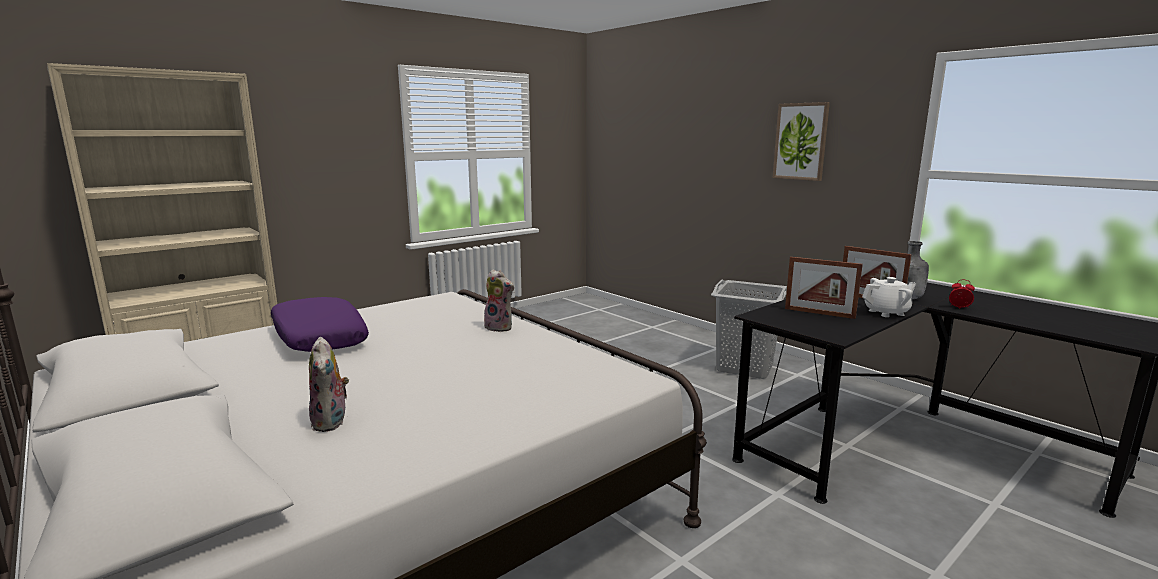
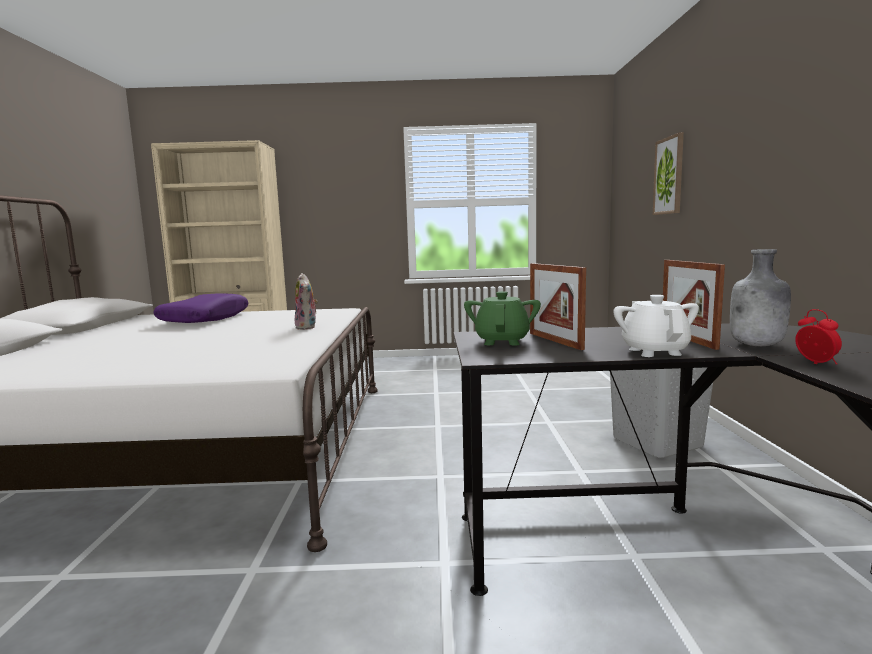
camera: 40 degrees right, 5 degrees down
plush toy [309,337,349,432] -> none
picture [773,102,830,181] -> picture moved to [653,132,684,215]
white teapot [862,277,916,317] -> white teapot turned 120 degrees counterclockwise [613,295,699,357]
none -> green teapot [464,291,541,346]

